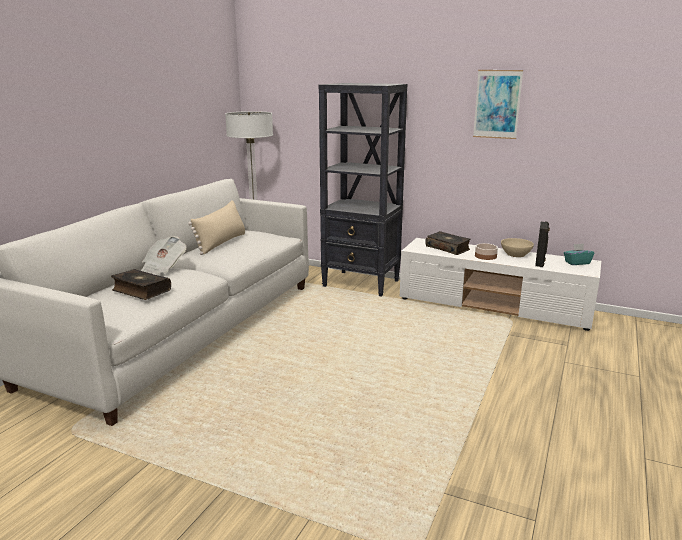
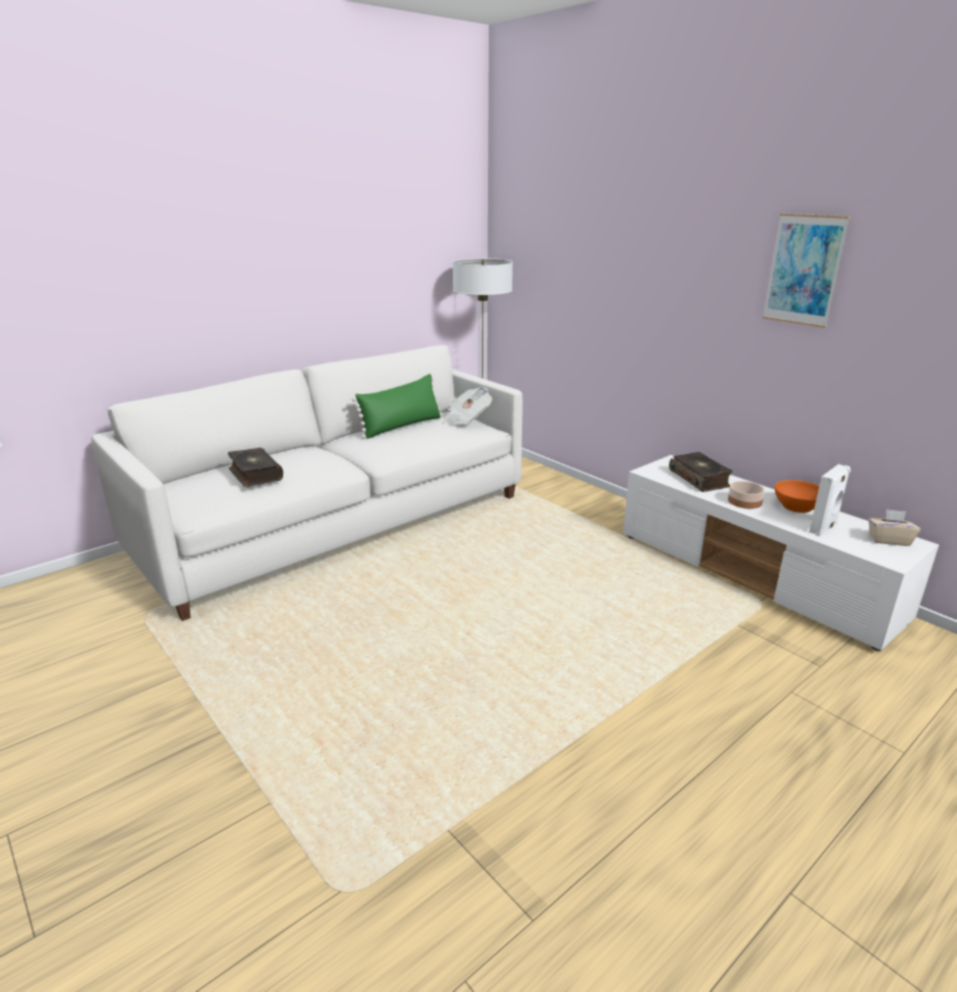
camera: 25 degrees right, 5 degrees up
newspaper [141,236,186,274] -> newspaper moved to [443,387,492,425]
beige pillow [188,200,245,255] -> green pillow [352,374,442,439]
black bookcase [318,83,407,297] -> none
beige bowl [501,238,534,257] -> orange bowl [775,480,819,513]
black speaker [535,222,550,267] -> white speaker [809,464,851,536]
turquoise tissue box [564,243,594,265] -> beige tissue box [868,509,921,546]

